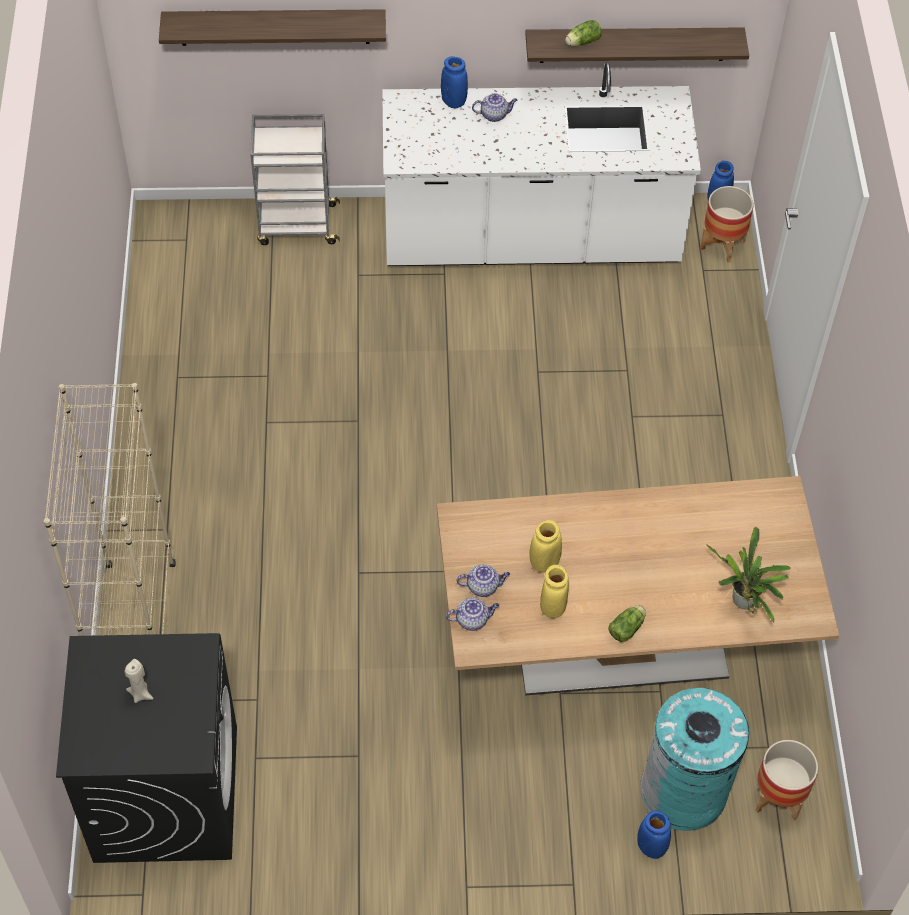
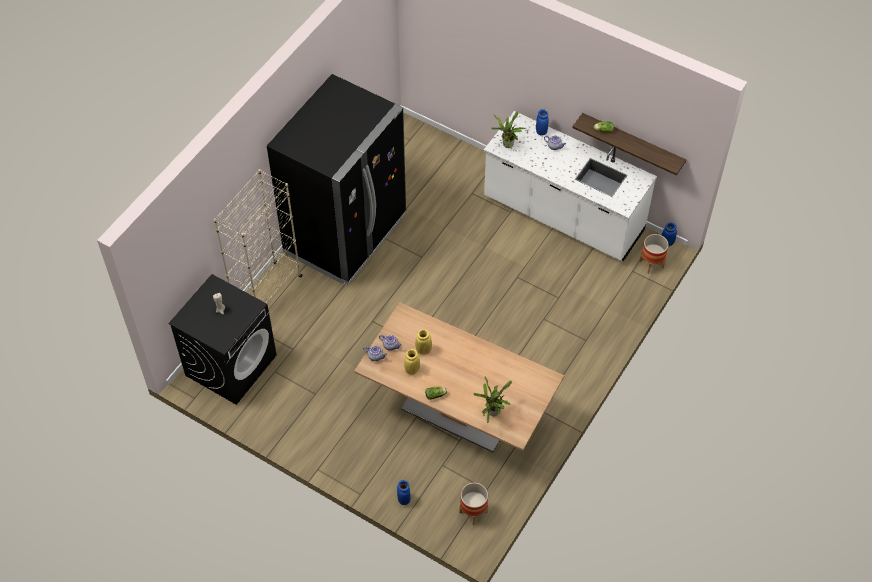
camera: 35 degrees right, 0 degrees up
shelf [159,9,386,46] -> none
grey cart [250,114,340,245] -> none
turquoise trash can [640,688,749,831] -> none
none -> black fridge [267,74,406,285]
none -> potted plant [491,111,525,149]

